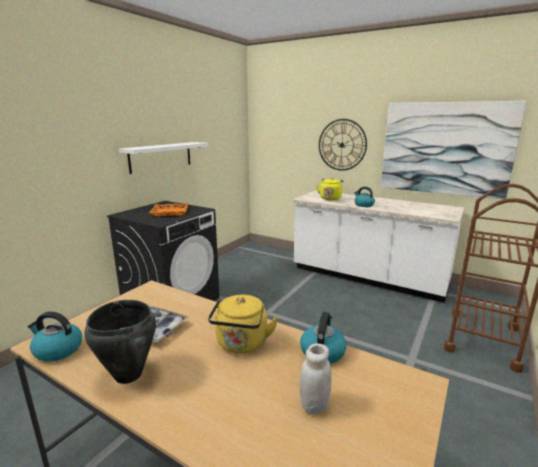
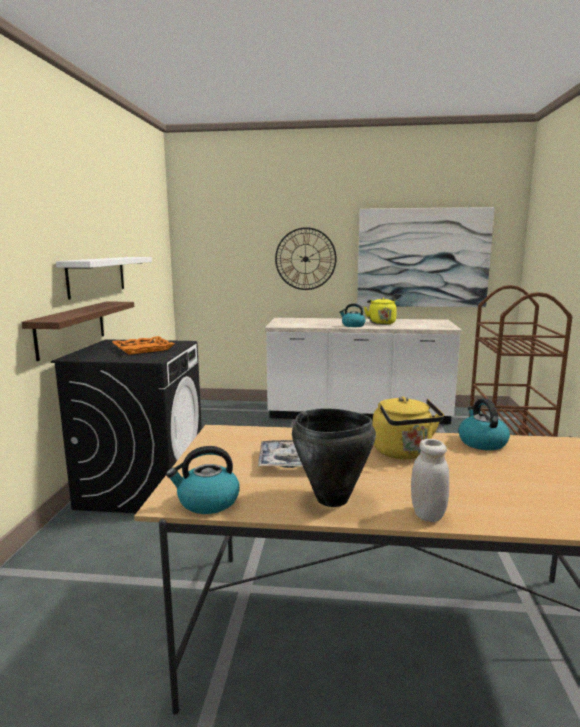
camera: 25 degrees left, 5 degrees down
white jar [299,343,332,414] -> white jar moved to [411,439,449,522]
yellow kettle [316,178,344,200] -> yellow kettle moved to [364,297,397,325]
none -> brown shelf [21,302,134,361]

